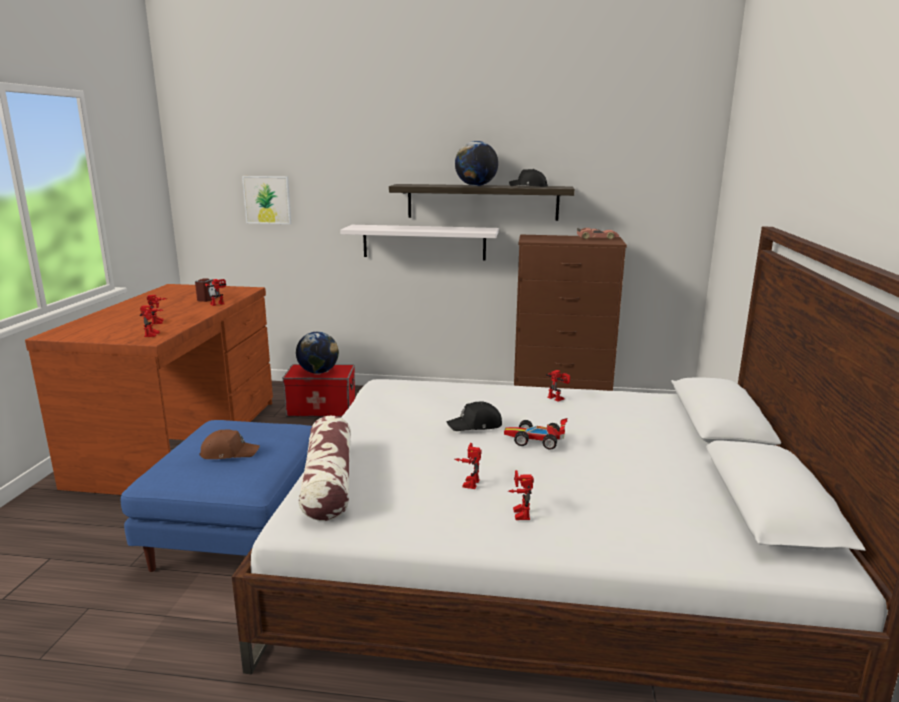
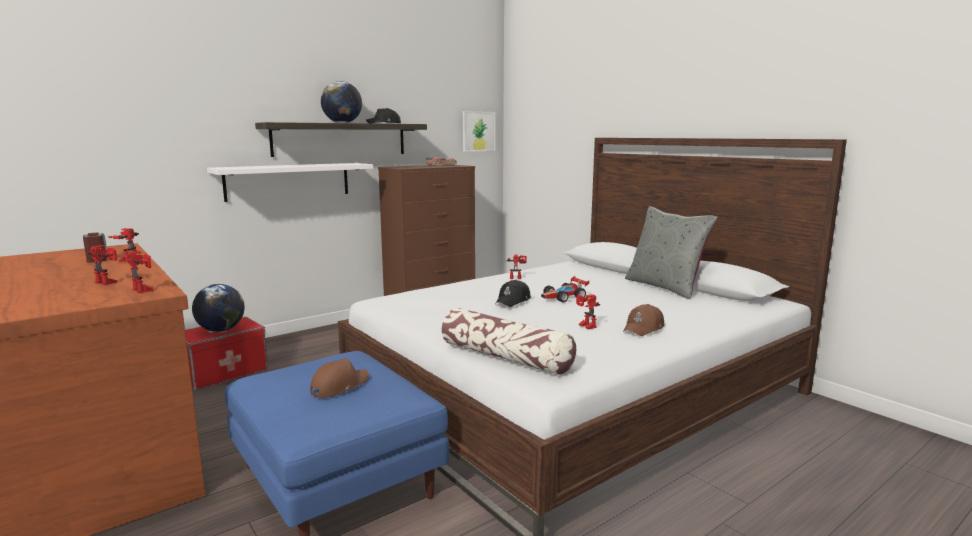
camera: 45 degrees left, 5 degrees down
picture [242,176,291,224] -> picture moved to [463,111,495,151]
toy robot [508,470,534,520] -> brown cap [624,304,664,336]
none -> grey pillow [625,206,718,299]

